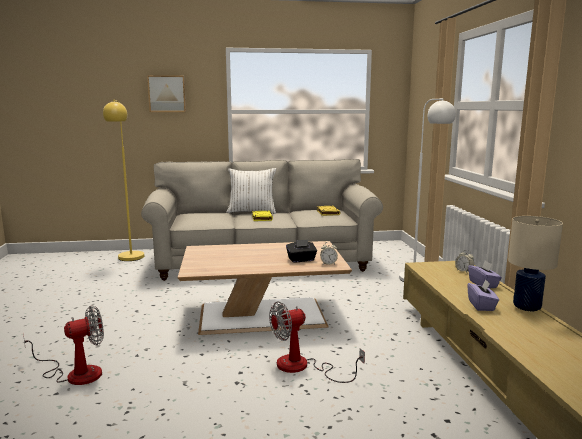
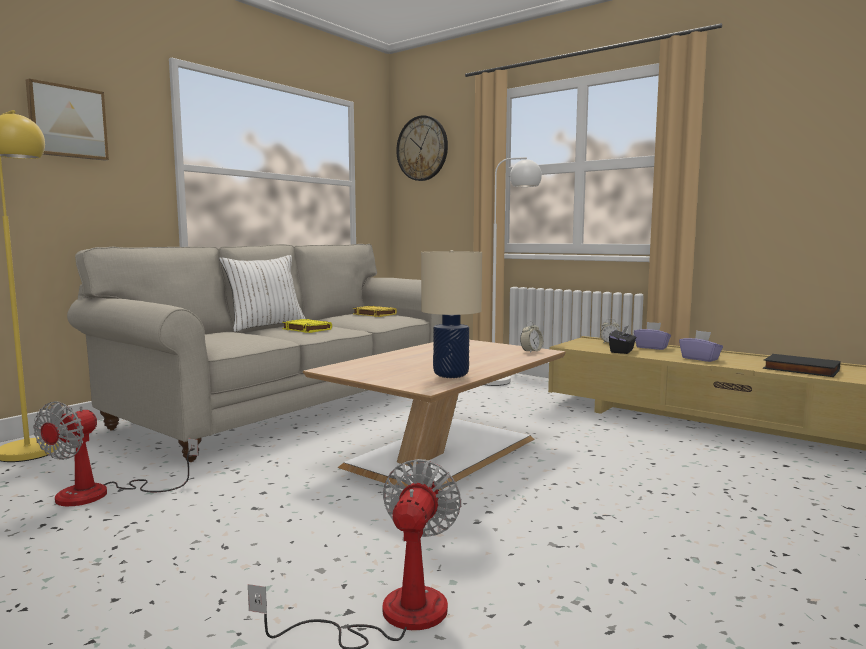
camera: 45 degrees left, 5 degrees down
fan [269,301,365,383] -> fan moved to [33,401,198,506]
black tissue box [286,240,317,262] -> black tissue box moved to [609,325,636,354]
beige table lamp [508,216,563,312] -> beige table lamp moved to [421,250,482,378]
none -> wall clock [396,115,448,181]
none -> black book [763,354,841,377]

